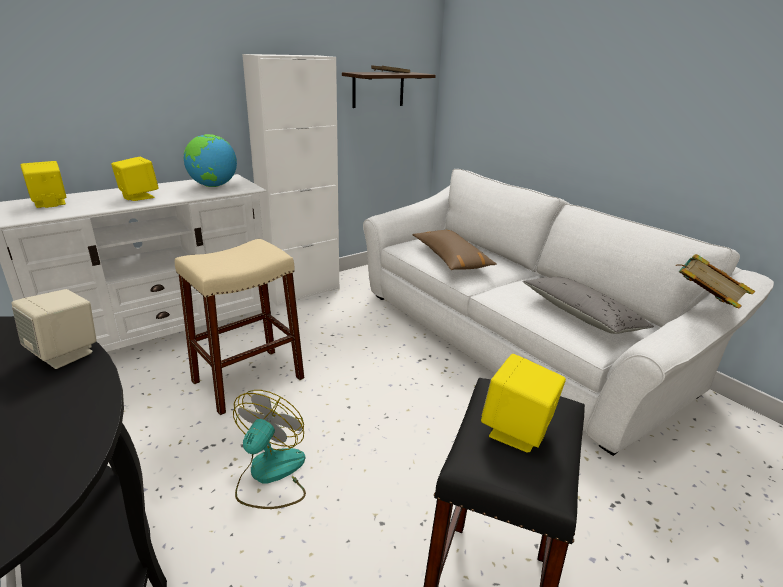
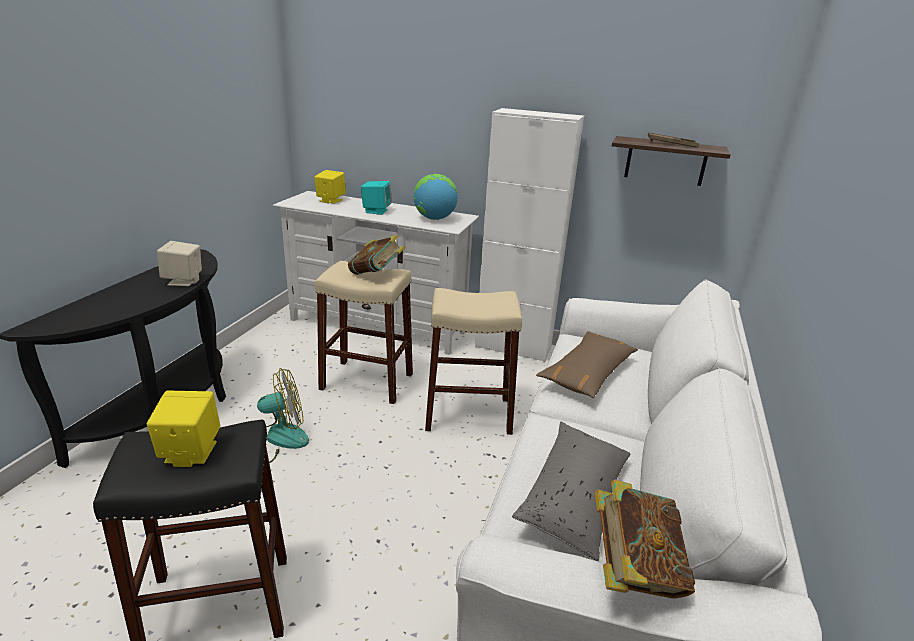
camera: 55 degrees right, 0 degrees up
yellow speaker [111,157,159,201] -> turquoise speaker [361,181,392,215]
none -> book [348,235,405,275]
none -> beige stool [425,288,522,435]

